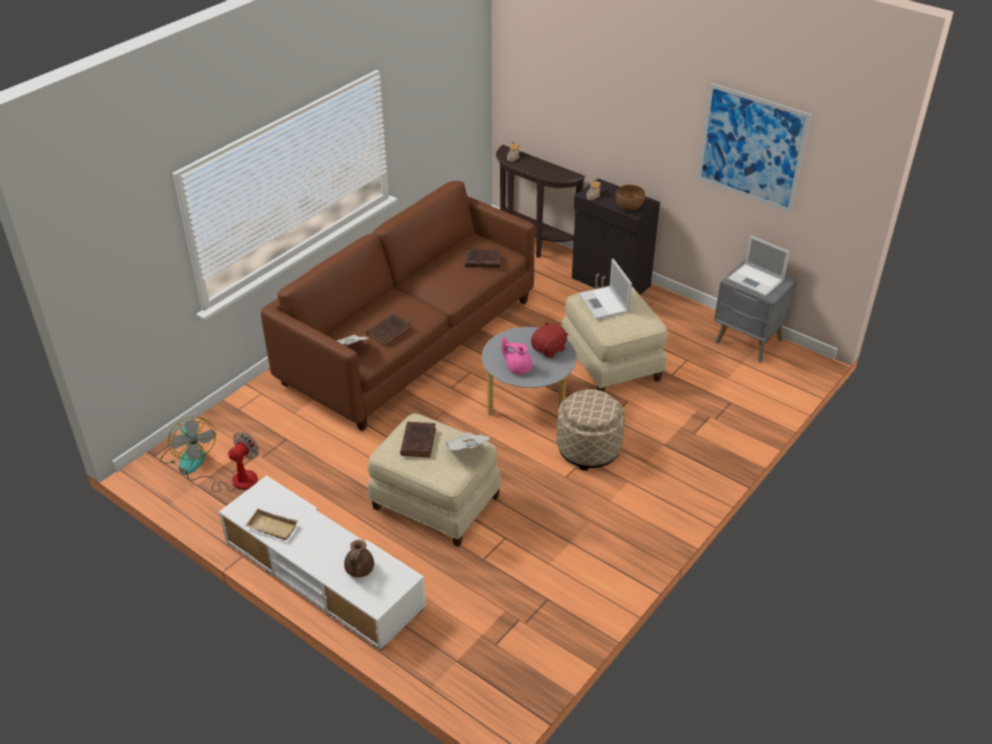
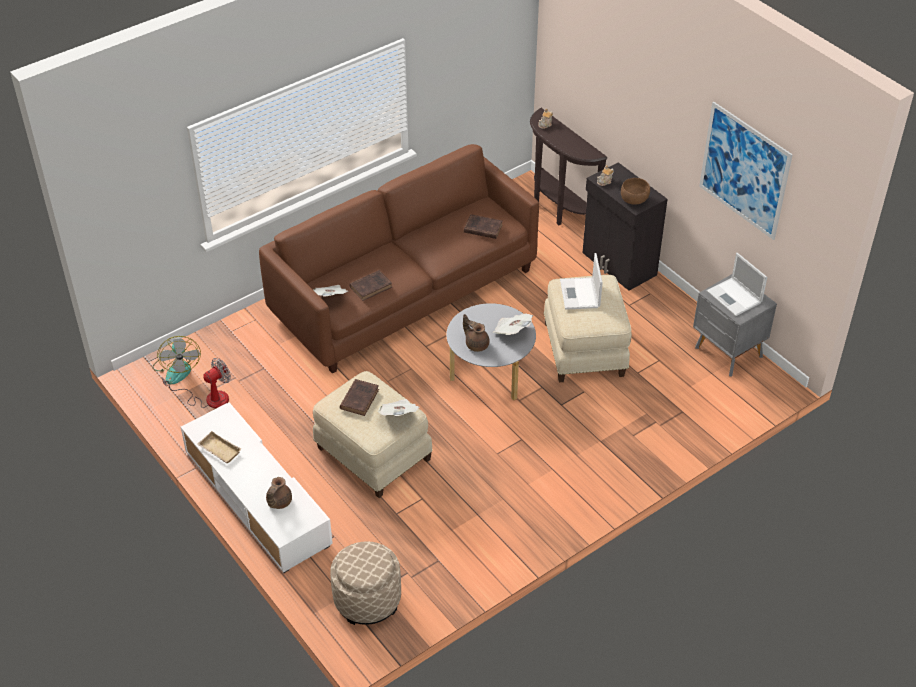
camera: 15 degrees right, 5 degrees up
pink teapot [502,337,532,375] -> brown teapot [463,314,490,352]
red plush toy [531,321,568,358] -> newspaper [493,313,533,335]
beige ottoman [557,389,625,471] -> beige ottoman moved to [330,541,401,625]

